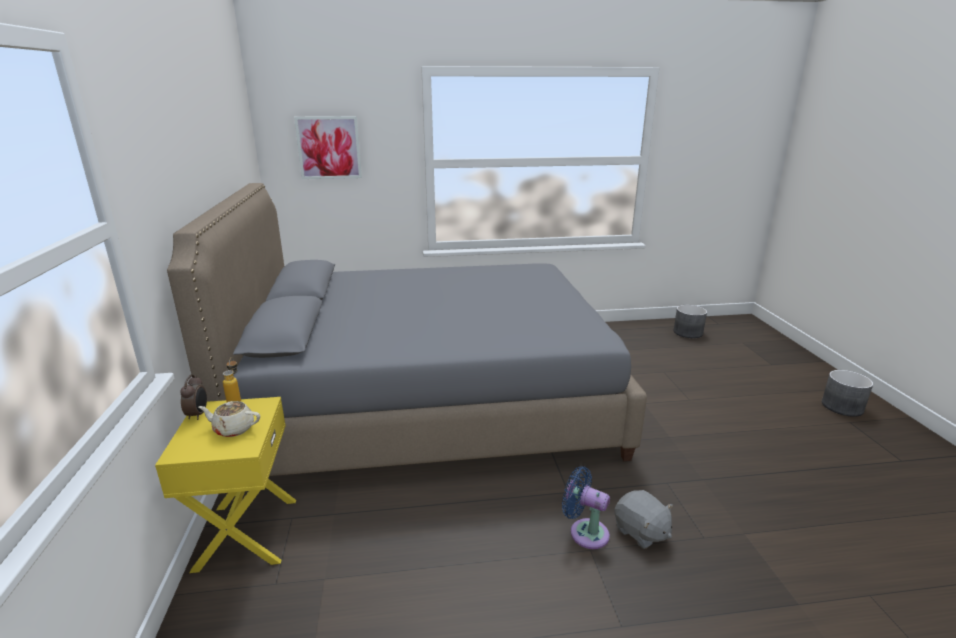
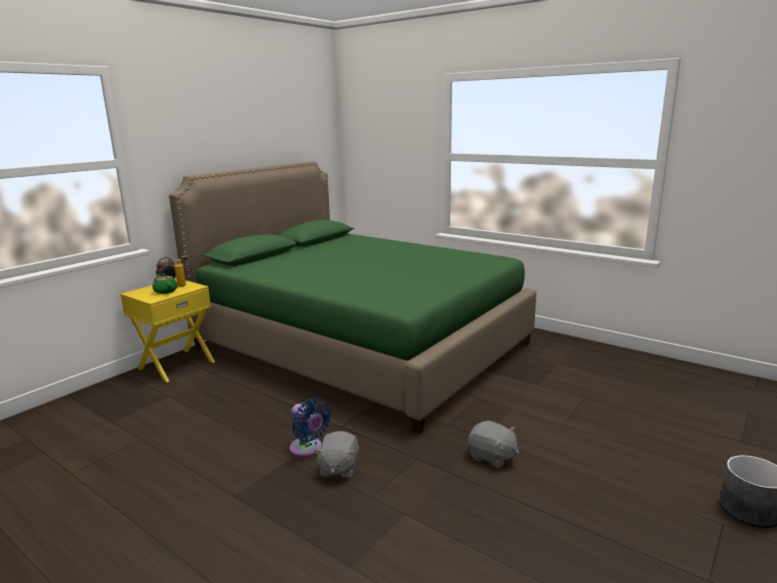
camera: 45 degrees right, 5 degrees down
grey bed [167,183,647,476] -> green bed [169,161,536,434]
beige teapot [198,401,260,437] -> green teapot [152,274,178,294]
picture [294,116,362,179] -> none
blue fan [562,466,610,549] -> blue fan turned 150 degrees clockwise [289,398,331,457]
grey planter [673,305,707,338] -> none
none -> grey plush toy [468,421,519,469]

